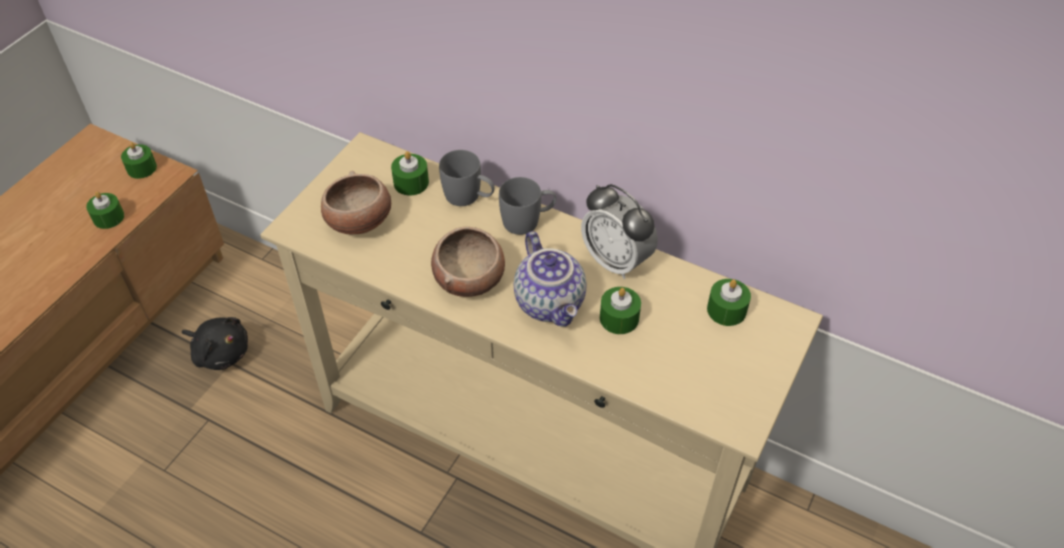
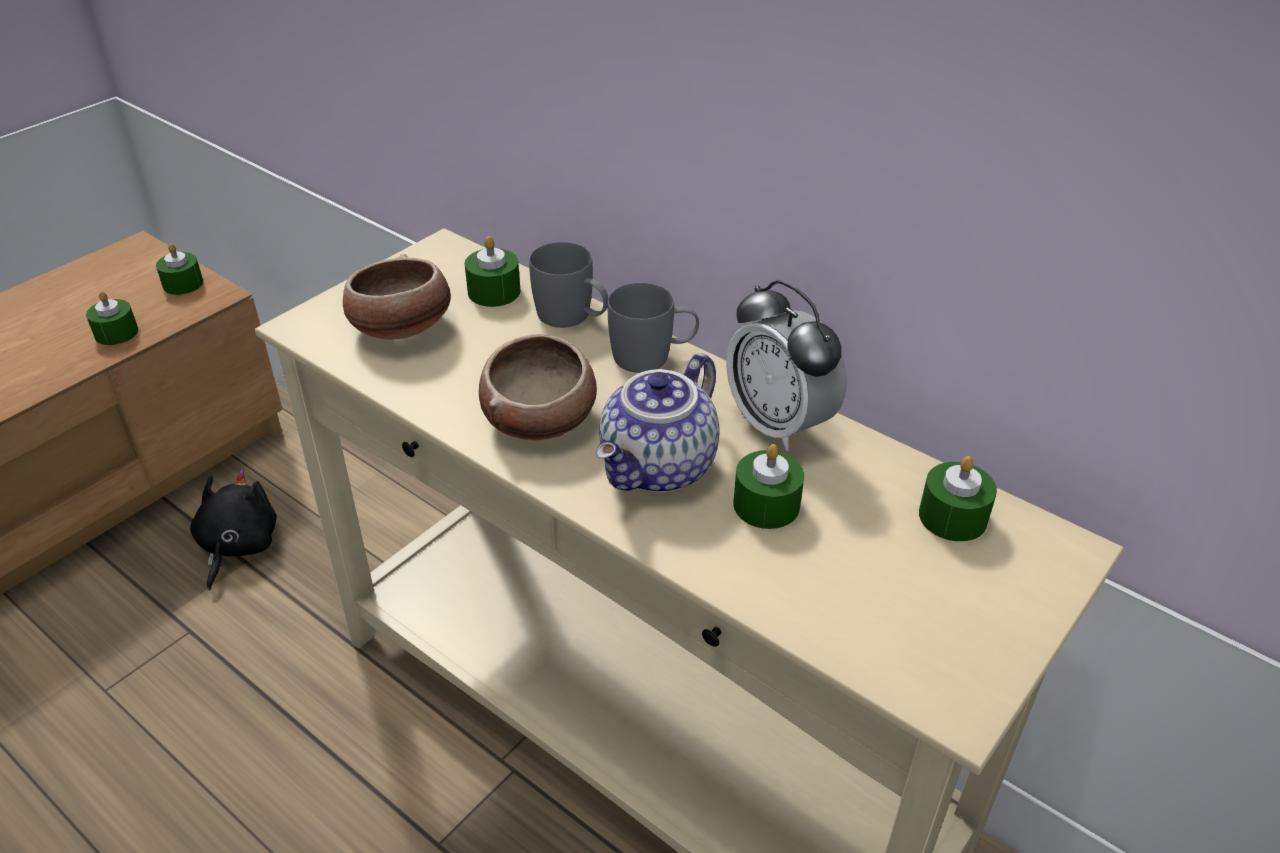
camera: 10 degrees right, 10 degrees down
black plush toy [182,317,248,370] -> black plush toy turned 120 degrees counterclockwise [190,470,277,590]
teapot [514,231,586,327] -> teapot turned 45 degrees clockwise [596,353,719,493]

